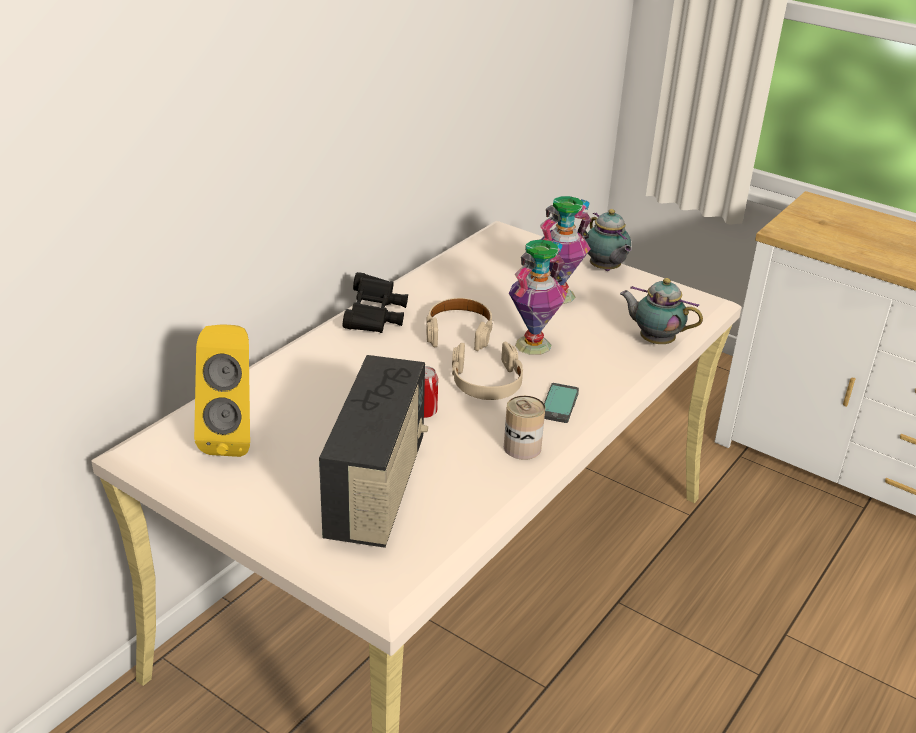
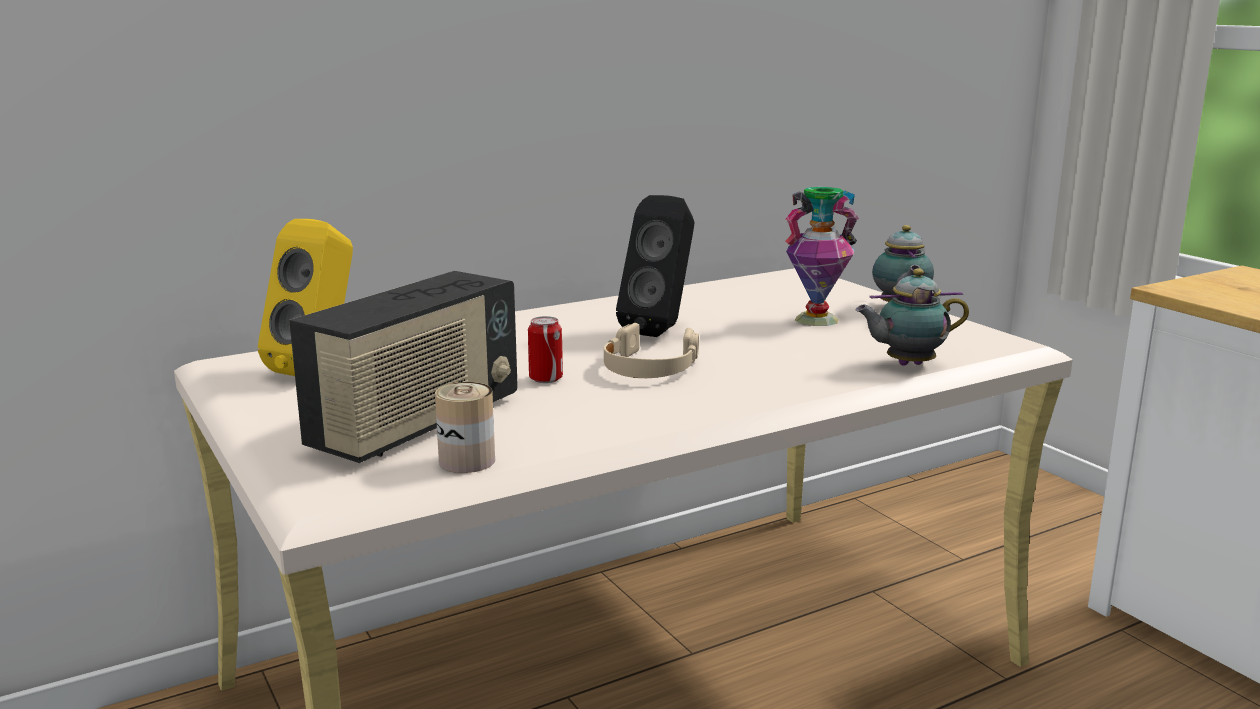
camera: 25 degrees right, 15 degrees down
black binoculars [343,272,408,333] -> none
beige headphones [426,298,493,351] -> black speaker [616,195,694,337]
can [504,396,546,460] -> can moved to [435,382,495,473]
vase [509,240,567,355] -> none
phone [544,383,579,423] -> none
teapot [620,278,703,344] -> teapot turned 60 degrees counterclockwise [856,269,969,366]

